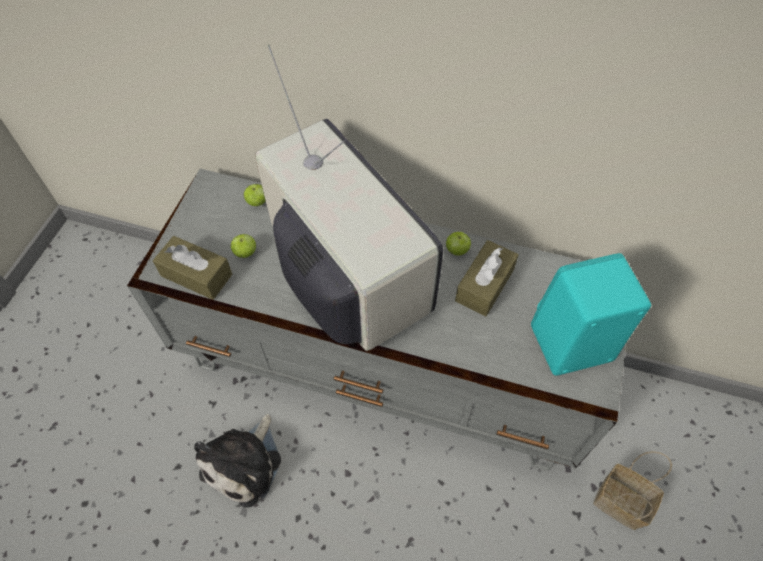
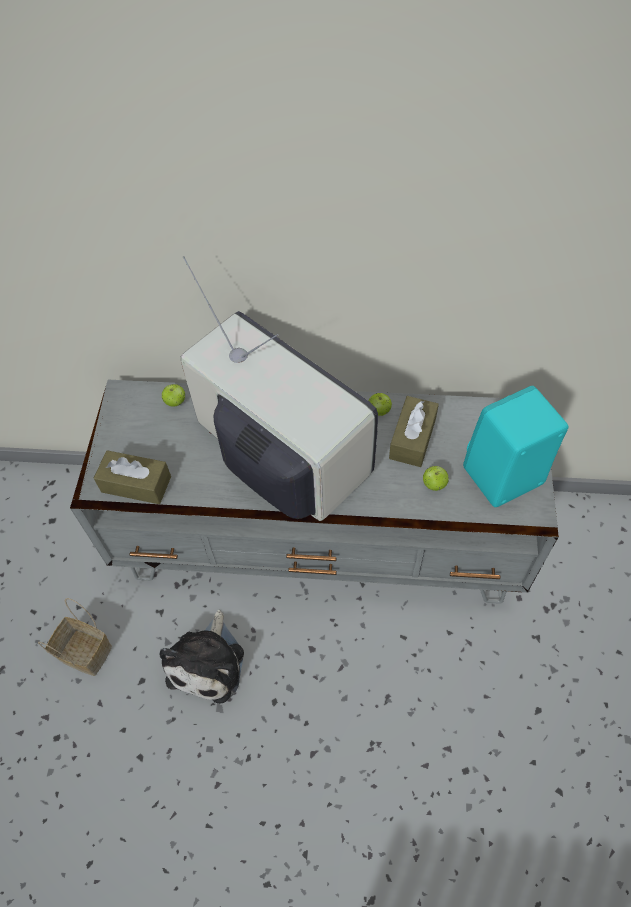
camera: 10 degrees left, 0 degrees up
apple [231,234,256,258] -> apple moved to [423,466,449,491]
basket [593,451,672,530] -> basket moved to [38,598,112,676]

